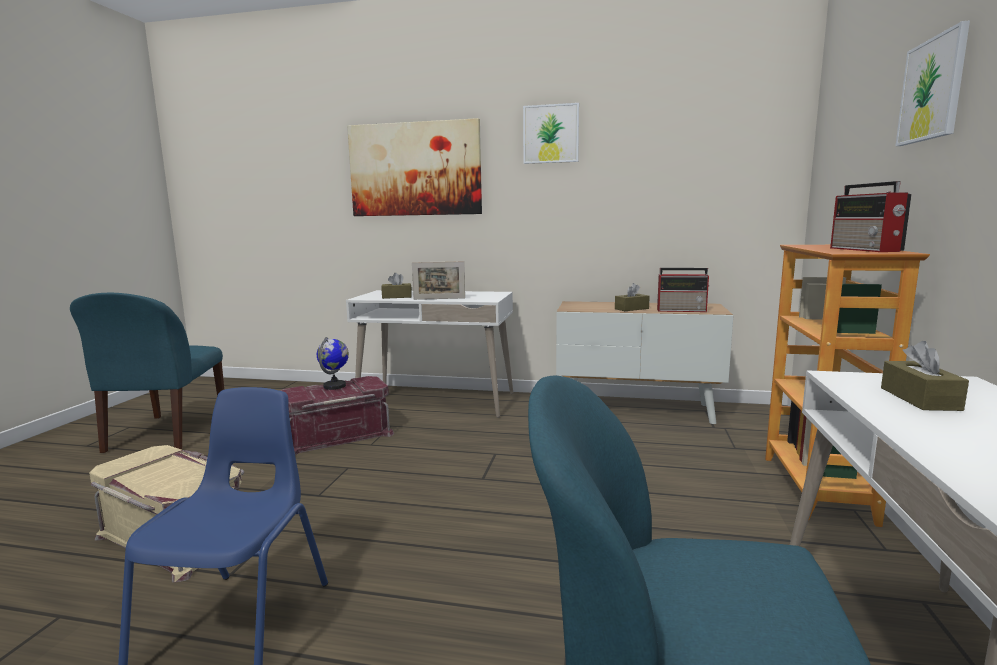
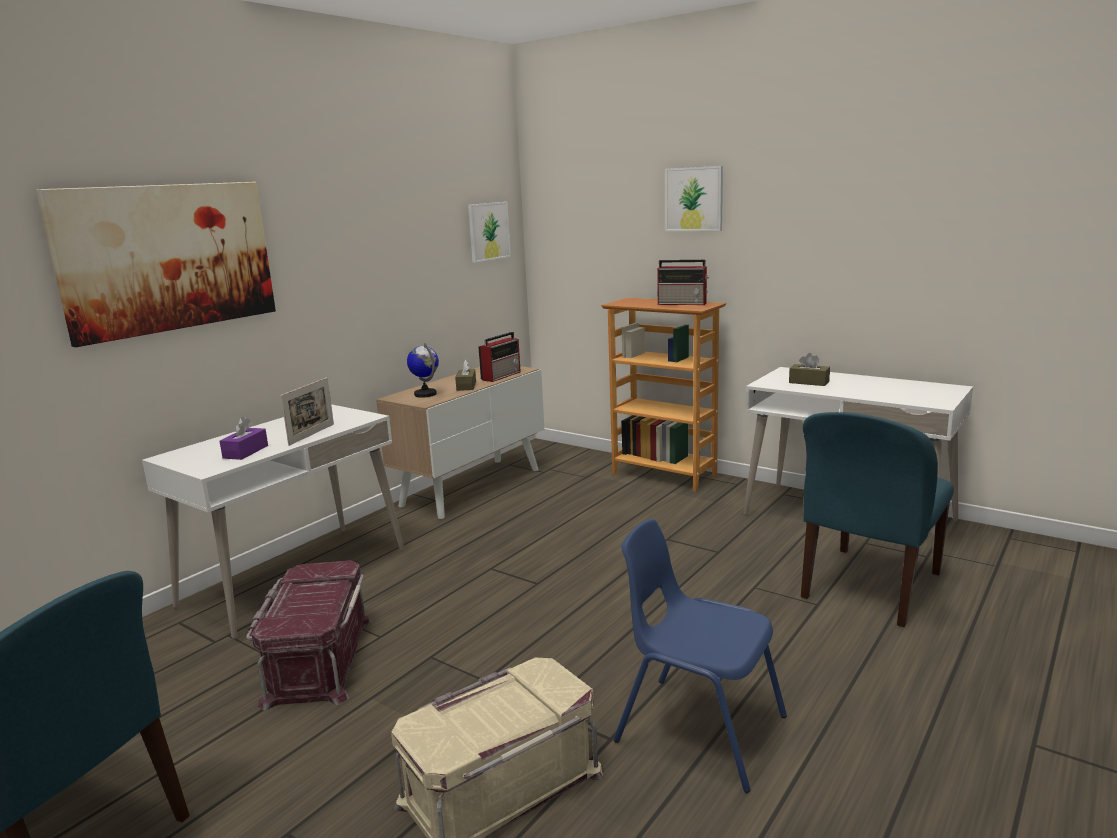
camera: 65 degrees left, 5 degrees up
globe [317,337,349,390] -> globe moved to [407,343,439,398]
brown tissue box [381,273,412,299] -> purple tissue box [220,417,268,460]
picture [523,103,579,164] -> picture moved to [468,202,511,263]

